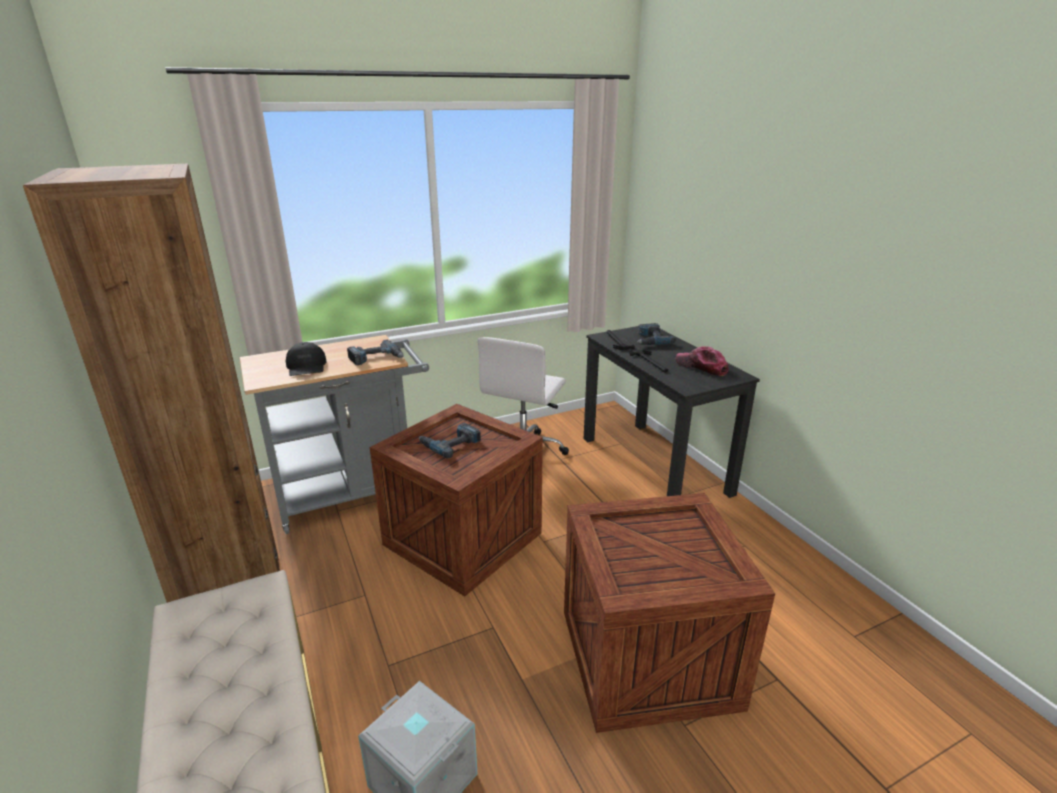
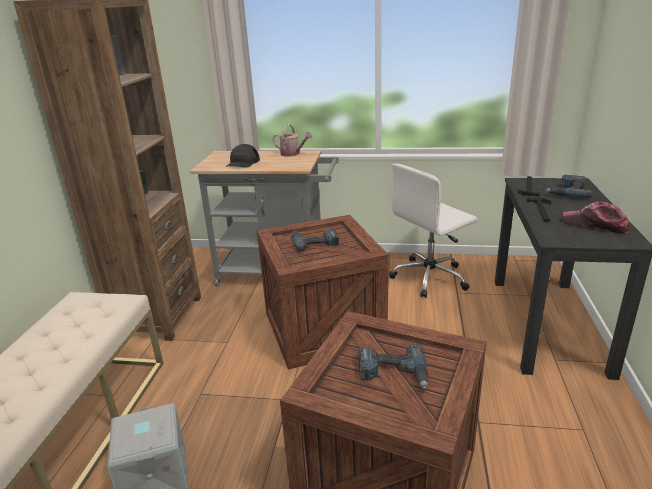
camera: 35 degrees right, 0 degrees up
power drill [347,340,403,365] -> power drill moved to [358,343,428,389]
cap [676,346,729,376] -> cap turned 45 degrees counterclockwise [563,202,631,233]
none -> watering can [273,124,313,156]

